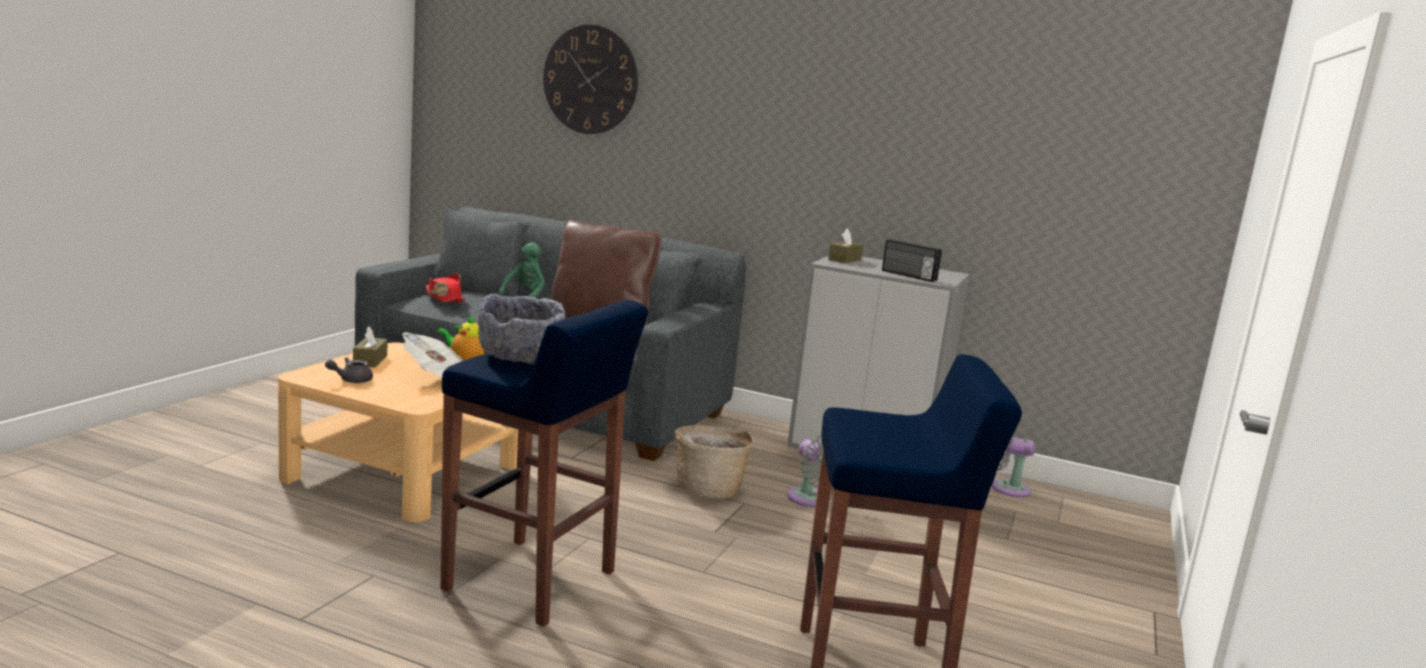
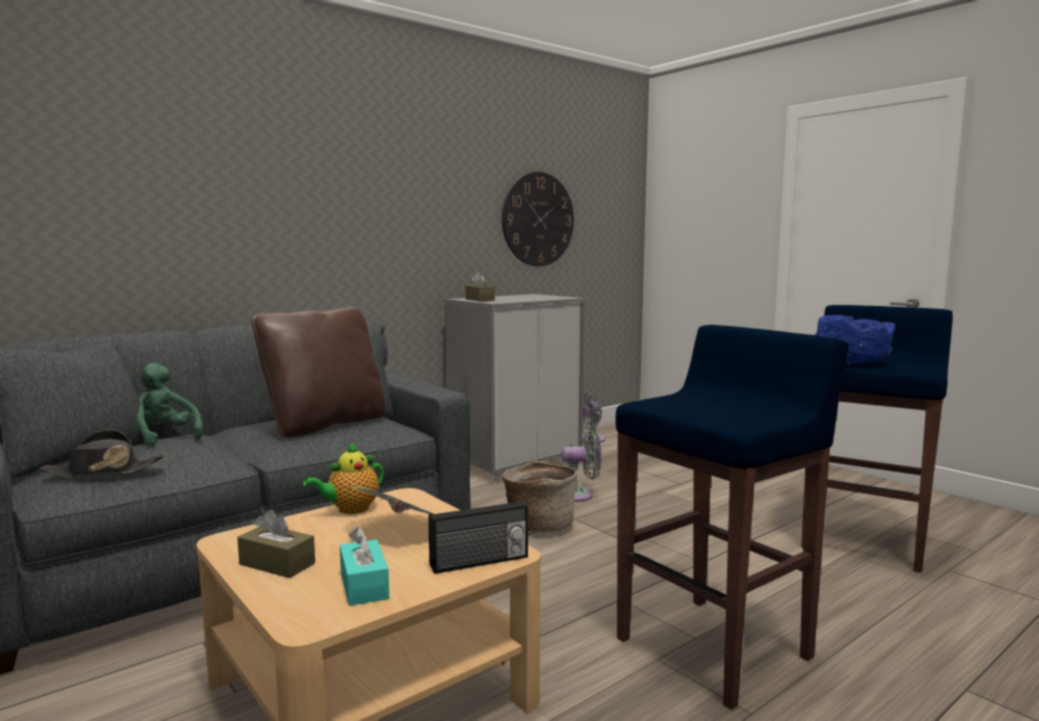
camera: 60 degrees left, 5 degrees down
grey teapot [325,357,373,383] -> turquoise tissue box [340,527,389,606]
red hat [426,273,466,302] -> black hat [39,429,165,477]
grey bowl [478,294,565,364] -> none
wall clock [543,24,638,134] -> wall clock moved to [502,172,574,266]
radio [882,239,942,282] -> radio moved to [428,500,528,574]
none -> blue bowl [814,315,896,364]

